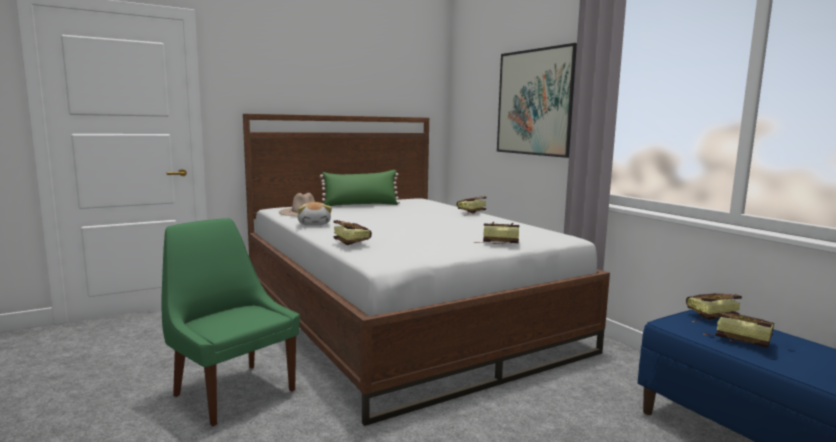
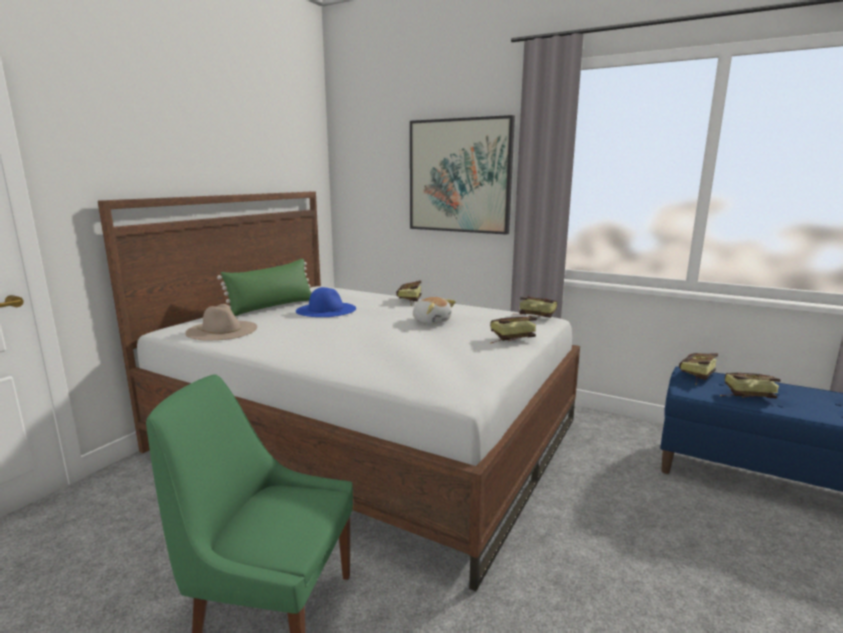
camera: 30 degrees left, 5 degrees up
plush toy [297,202,332,226] -> plush toy moved to [413,297,456,324]
book [333,220,372,245] -> book moved to [519,296,558,318]
none -> blue hat [296,287,356,317]

